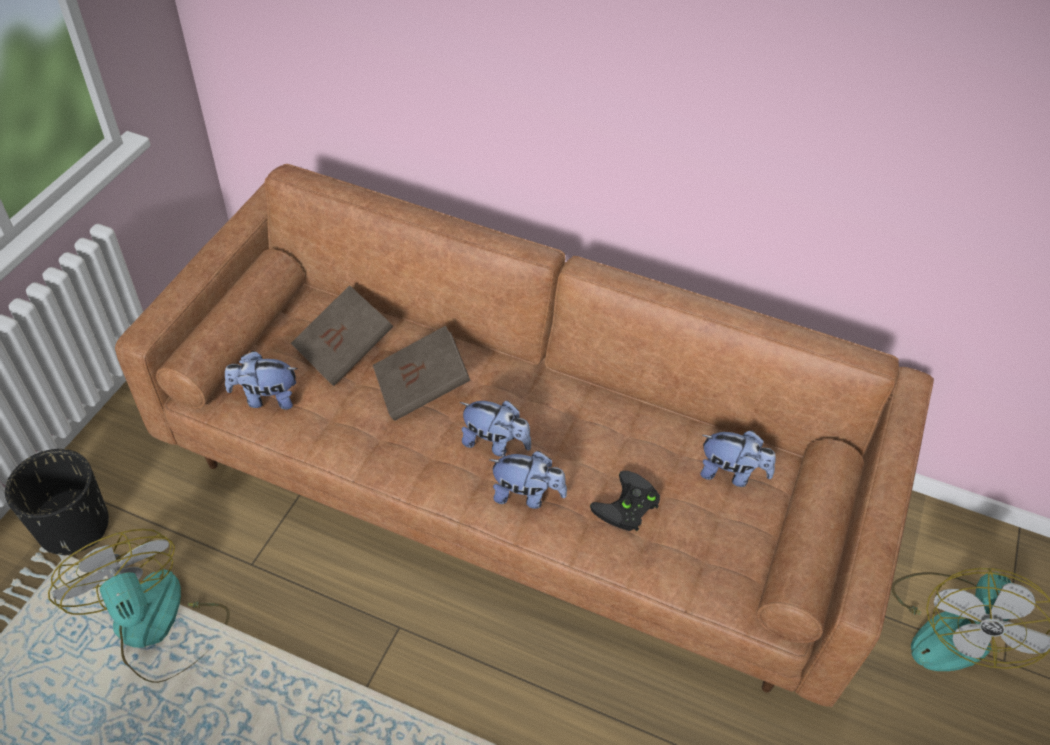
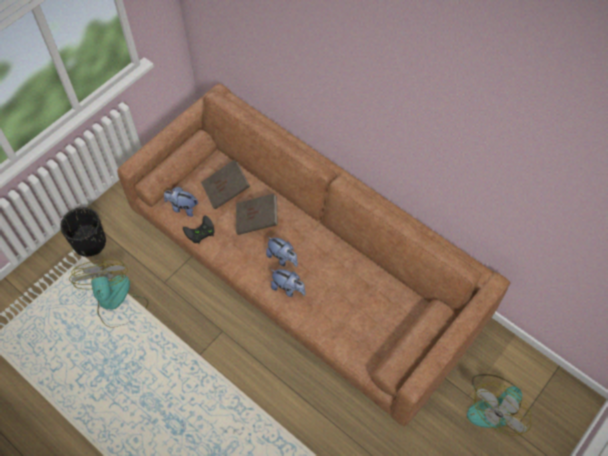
camera: 20 degrees right, 10 degrees up
black game controller [590,471,660,531] -> black game controller moved to [183,216,214,244]
plush toy [700,431,776,487] -> none

